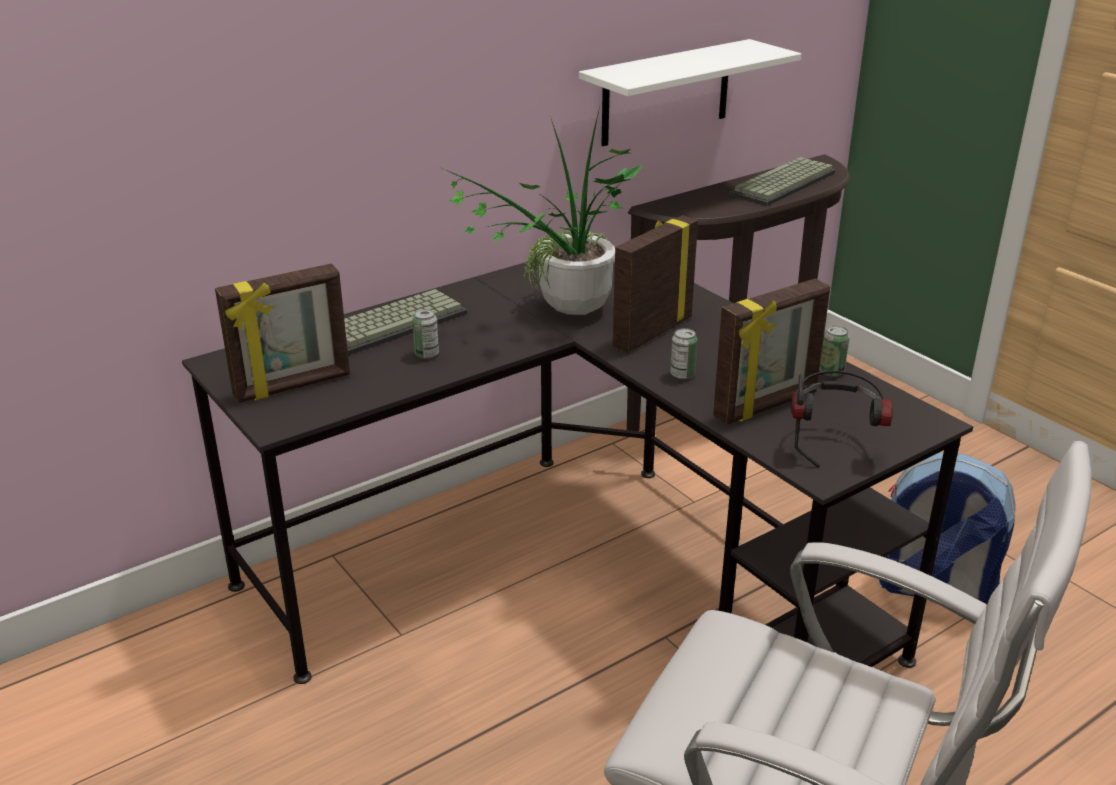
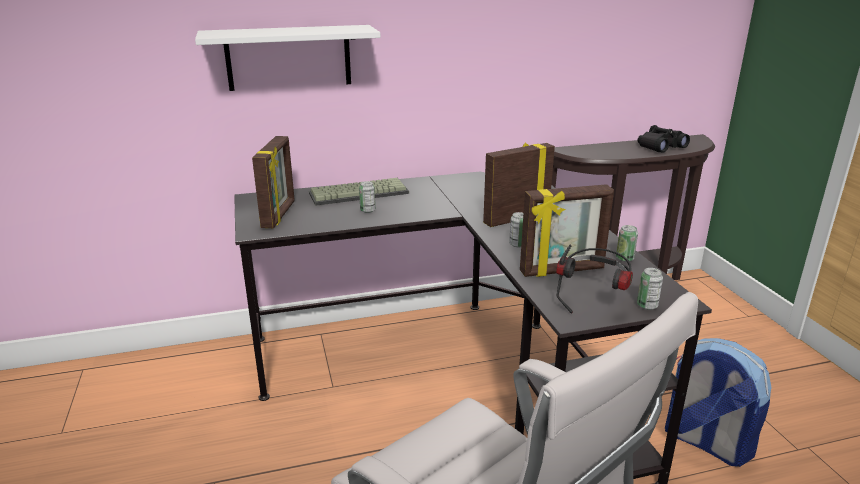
camera: 20 degrees right, 5 degrees down
picture frame [215,264,350,403] -> picture frame turned 75 degrees counterclockwise [252,136,295,228]
potted plant [444,107,646,315] -> none
white shelf [579,39,801,146] -> white shelf moved to [195,25,380,91]
keyboard [729,157,835,206] -> black binoculars [638,125,690,153]
none -> can [637,268,663,310]

